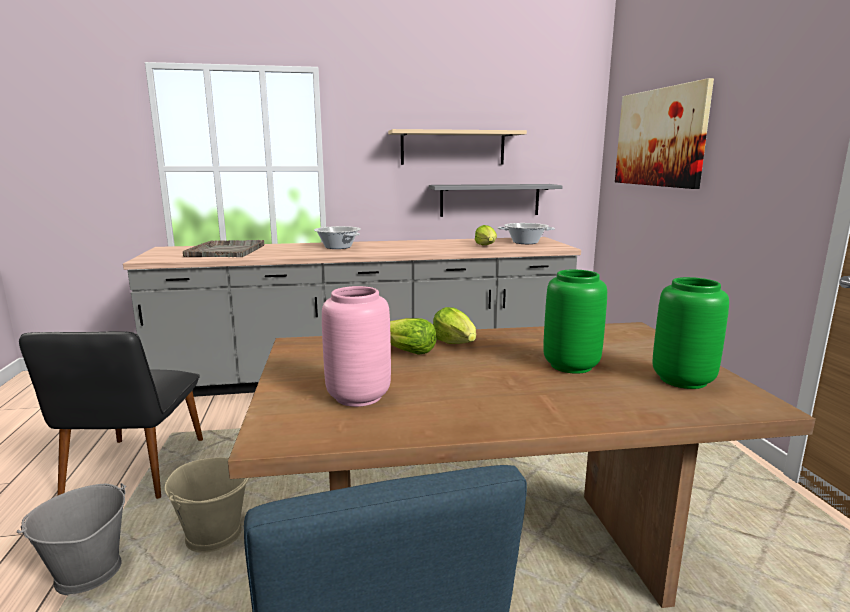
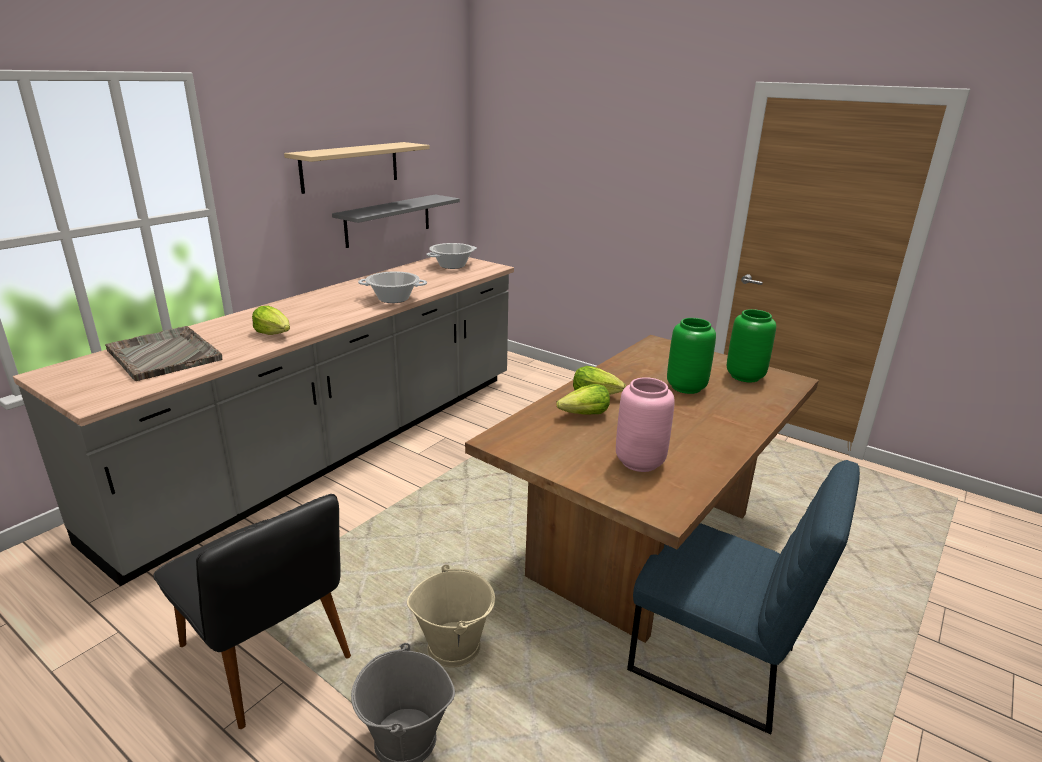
camera: 45 degrees left, 10 degrees up
cooking pot [314,226,361,249] -> cooking pot moved to [358,271,427,303]
lettuce [475,225,497,245] -> lettuce moved to [252,306,290,335]
picture [615,78,714,189] -> none

